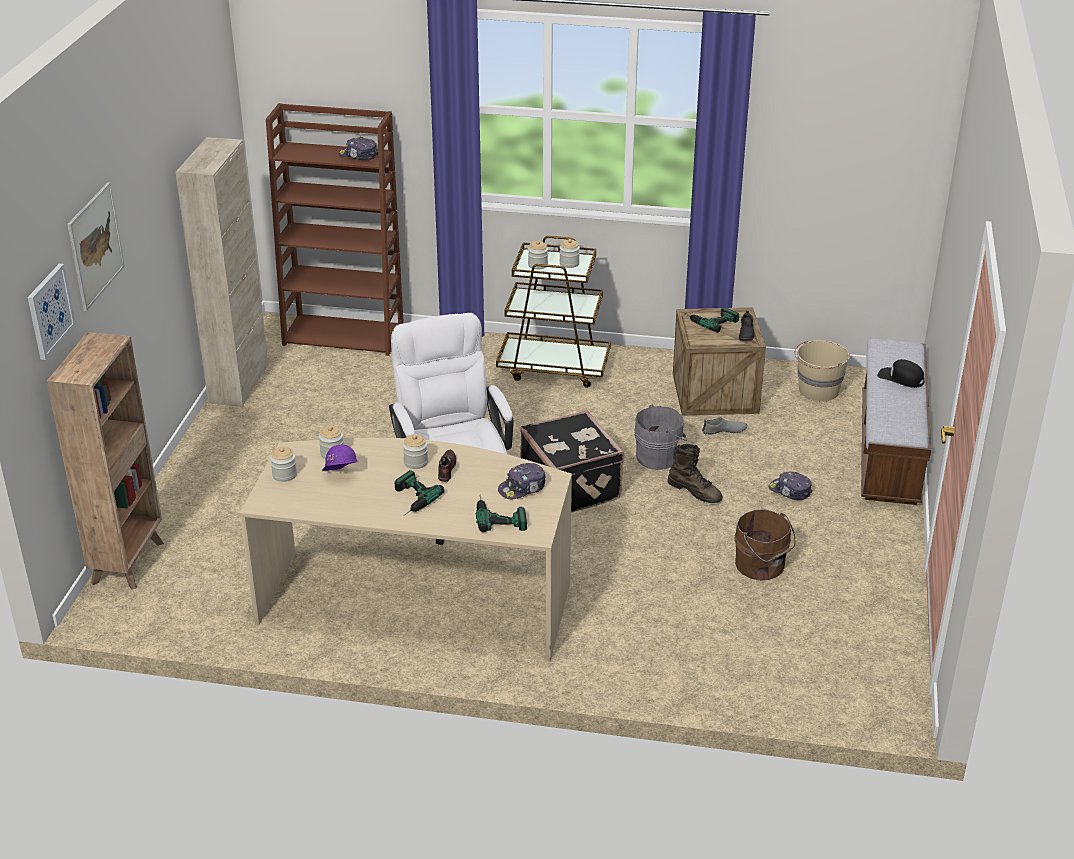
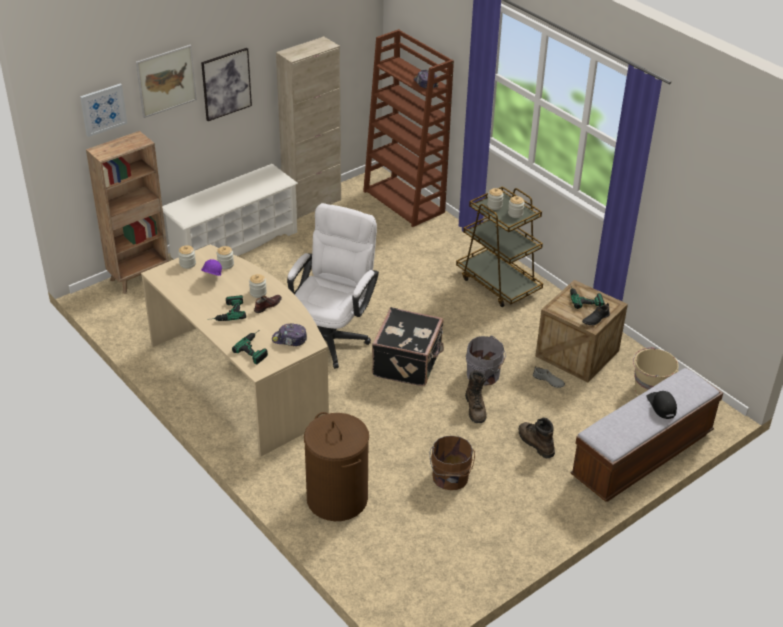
camera: 40 degrees right, 5 degrees up
cap [769,471,812,500] -> brown boot [519,418,555,458]
none -> white shoe rack [162,164,298,259]
none -> picture [201,48,252,121]
none -> brown laundry basket [304,412,369,521]

